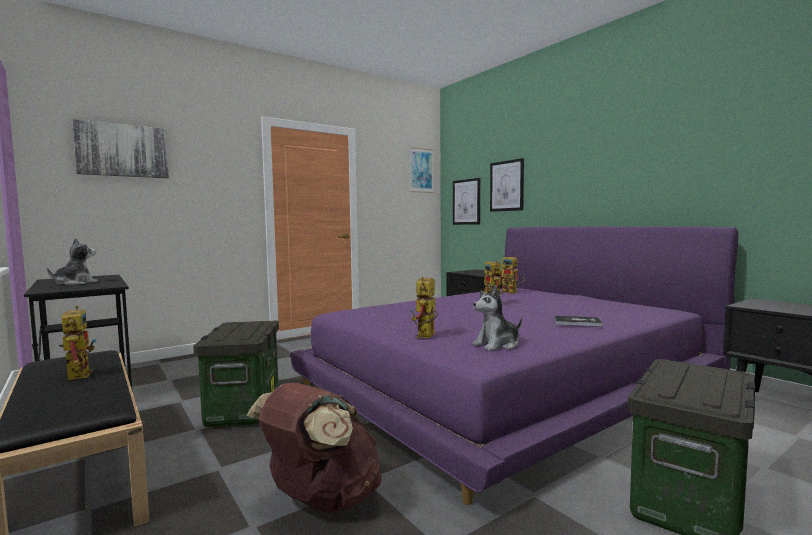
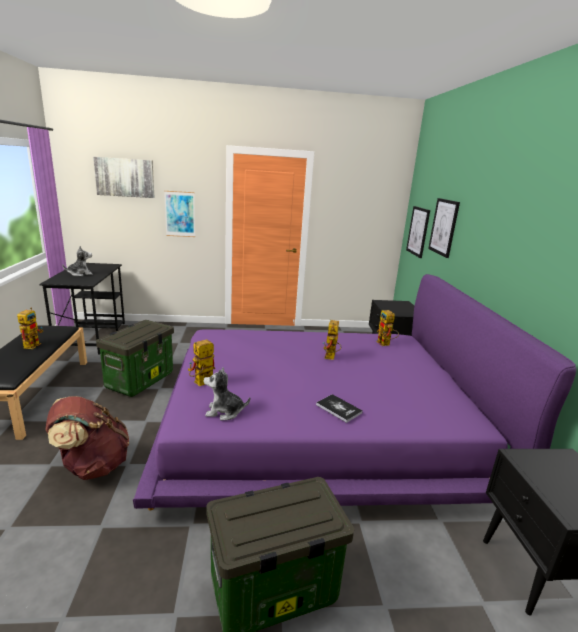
camera: 30 degrees right, 15 degrees up
picture [410,147,433,193] -> picture moved to [164,191,195,237]

